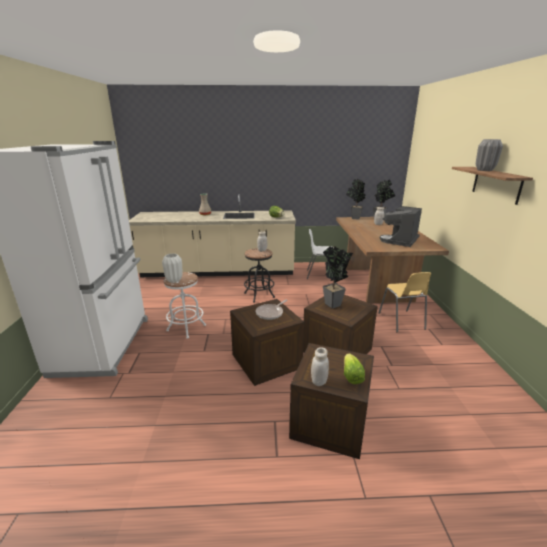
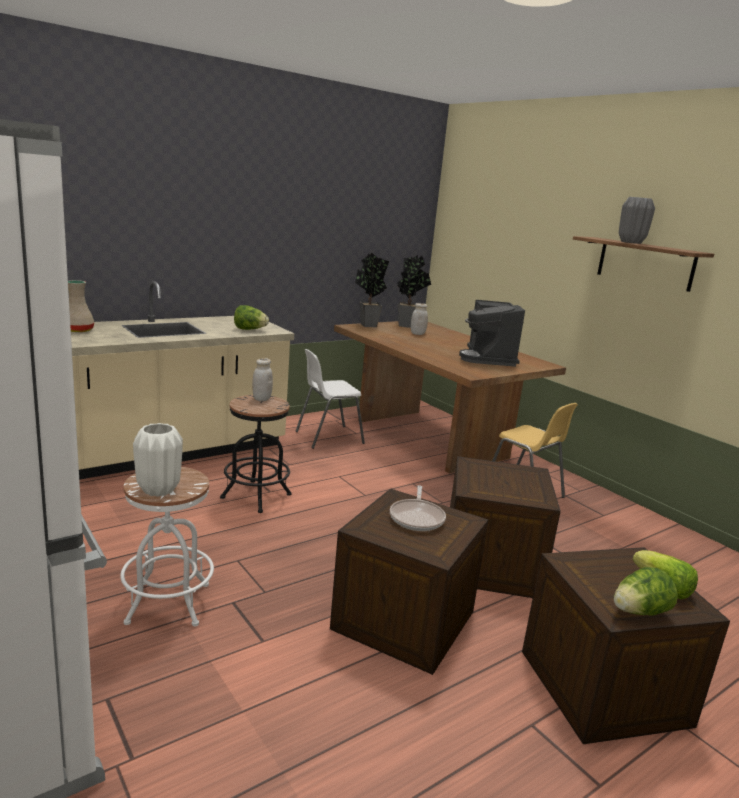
camera: 35 degrees left, 5 degrees down
white jar [311,347,329,386] -> lettuce [614,567,678,616]
potted plant [323,246,353,309] -> none

